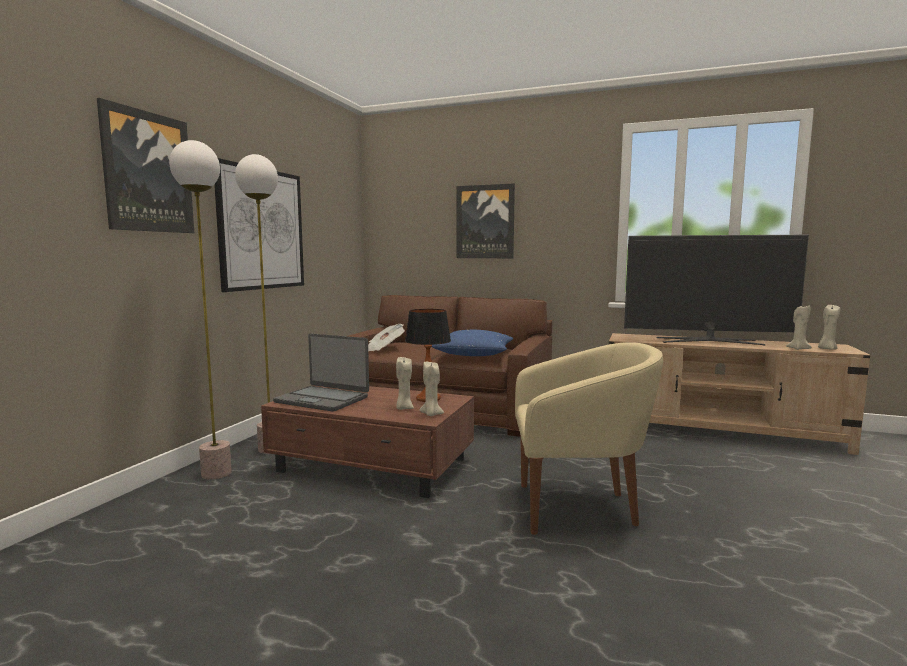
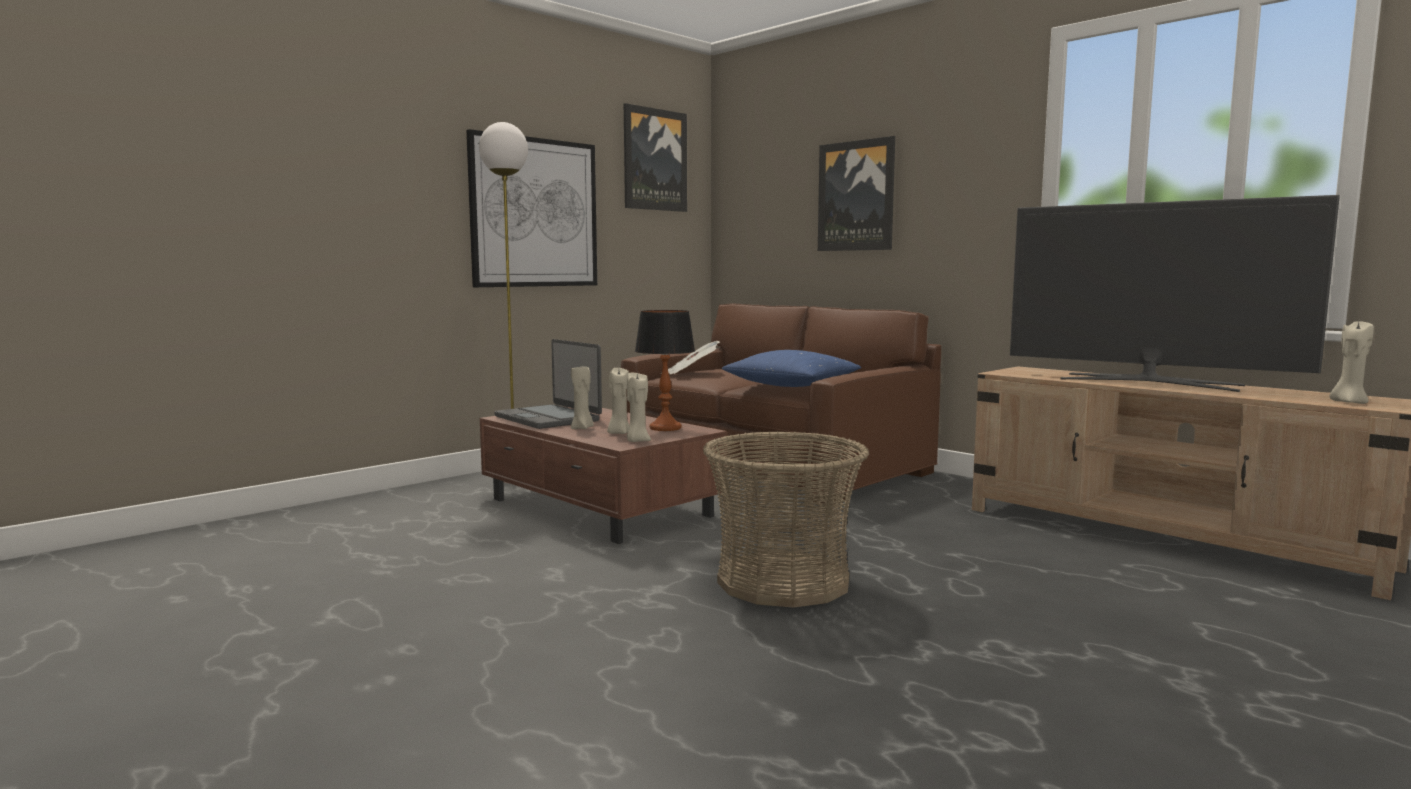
camera: 25 degrees right, 0 degrees up
picture [97,98,194,233] -> picture moved to [624,103,687,212]
floor lamp [169,140,232,480] -> none
beige armchair [515,342,663,535] -> basket [703,431,869,608]
beige candle [786,305,812,350] -> beige candle moved to [571,365,594,429]

